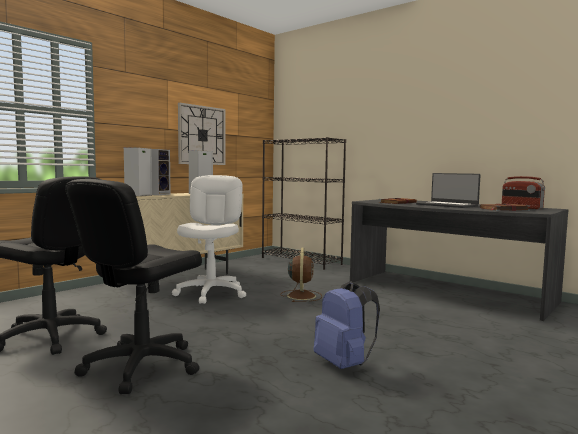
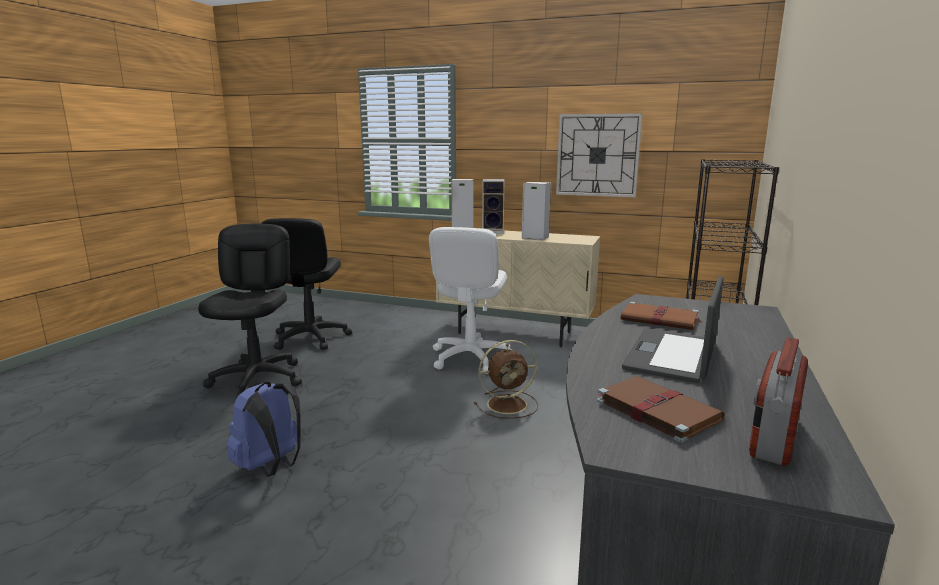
camera: 70 degrees right, 10 degrees up
black office chair [65,179,202,394] -> black office chair turned 75 degrees clockwise [198,224,302,399]
white office chair [172,175,246,304] -> white office chair turned 120 degrees clockwise [429,227,511,374]

